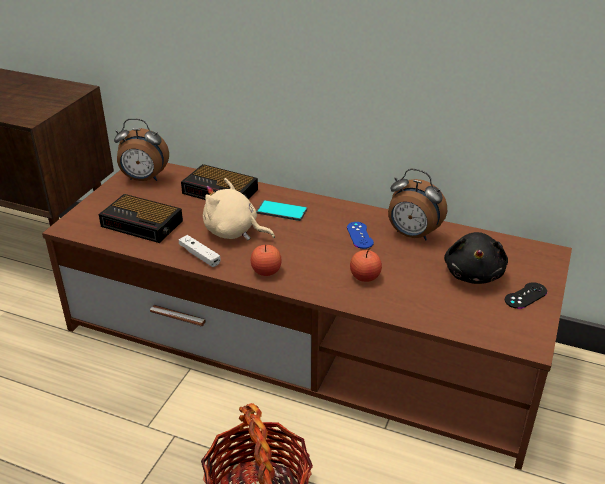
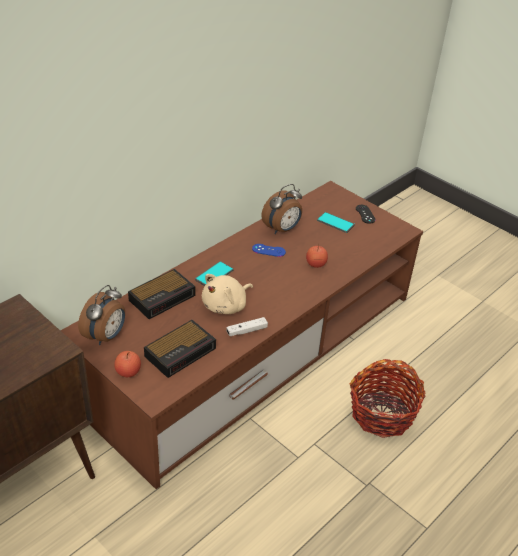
camera: 70 degrees left, 5 degrees up
apple [251,245,282,276] -> apple moved to [114,351,141,377]
black plush toy [444,232,508,284] -> phone [317,212,355,233]

